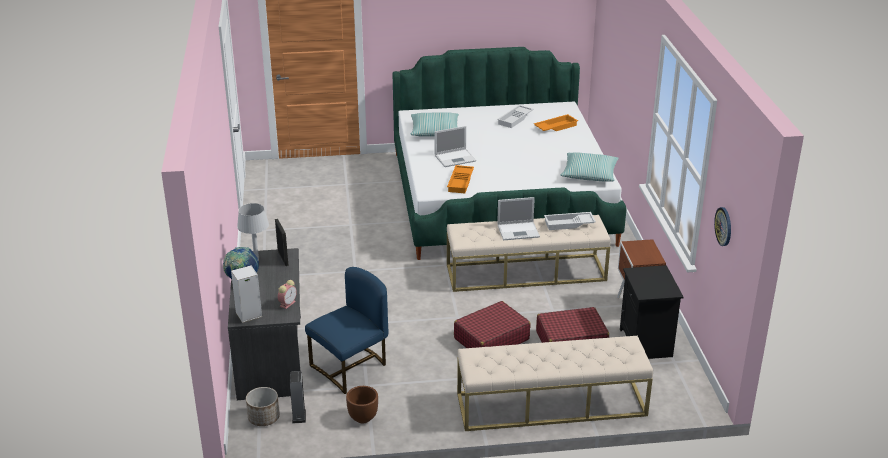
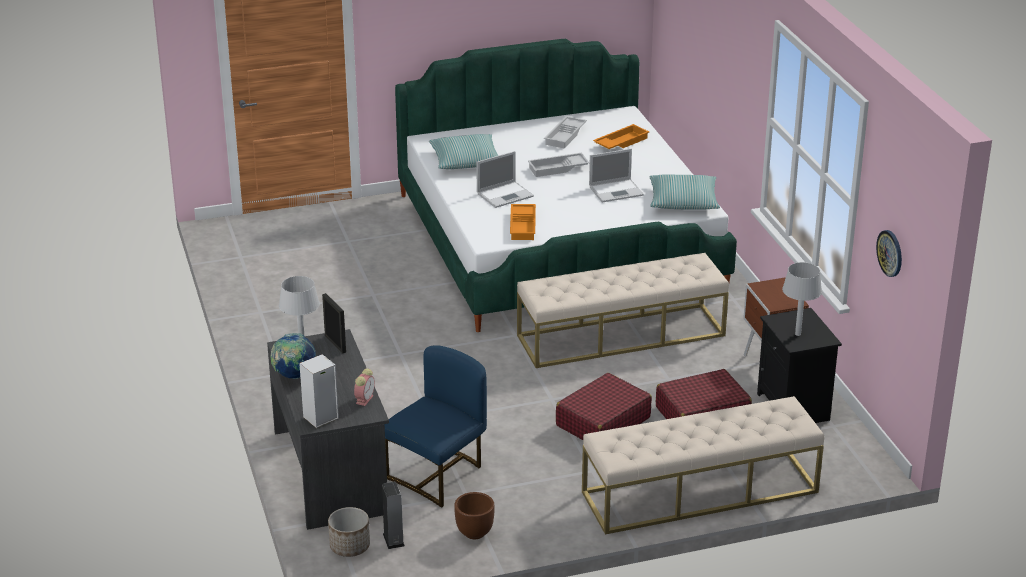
camera: 10 degrees left, 0 degrees up
laptop [497,197,540,240] -> laptop moved to [589,149,644,203]
white tray [544,212,596,230] -> white tray moved to [528,152,589,177]
none -> grey table lamp [782,262,822,336]

